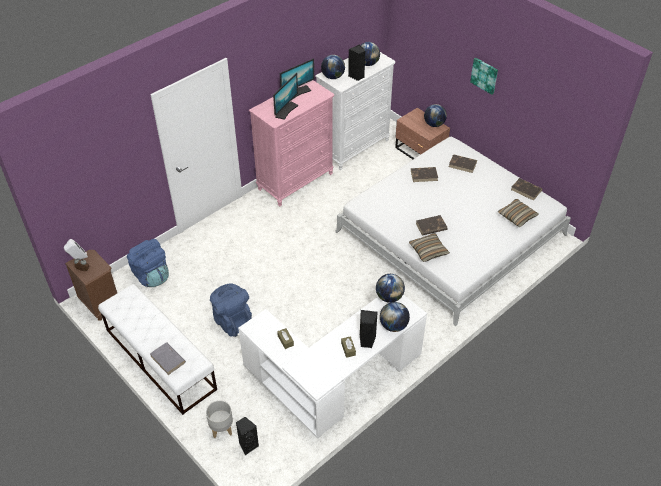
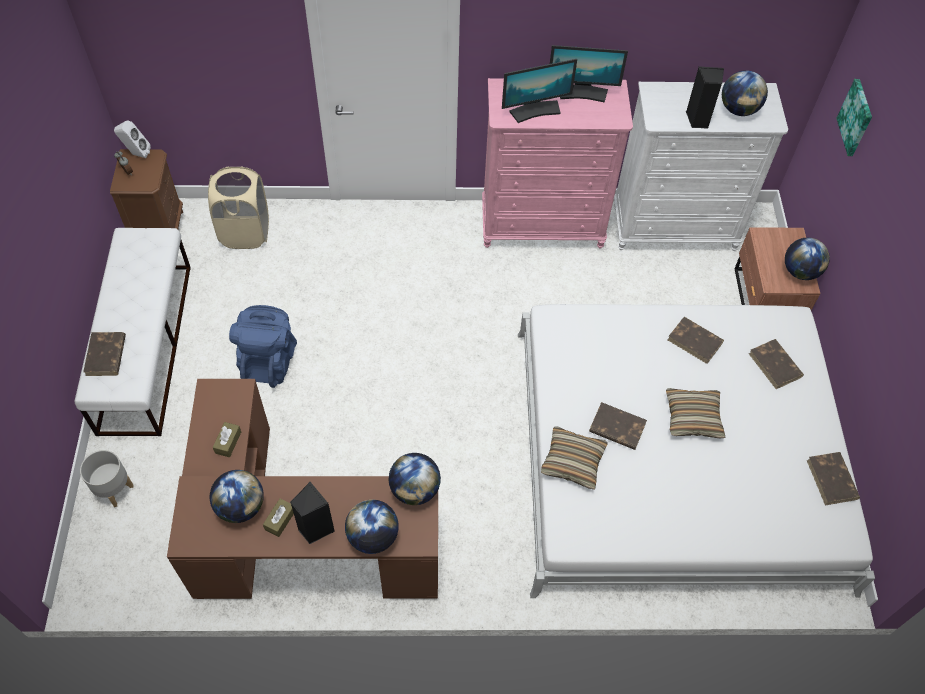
camera: 40 degrees right, 10 degrees up
blue backpack [127,239,169,287] -> beige laundry basket [208,166,269,249]
grey book [150,342,186,375] -> brown book [83,332,126,376]
black speaker [236,417,259,455] -> none
white desk [238,295,427,439] -> brown desk [167,379,438,599]
globe [321,55,345,79] -> globe moved to [209,470,264,523]
picture [470,58,498,95] -> picture moved to [836,79,872,156]
pillow [498,199,539,227] -> pillow moved to [666,388,726,438]

